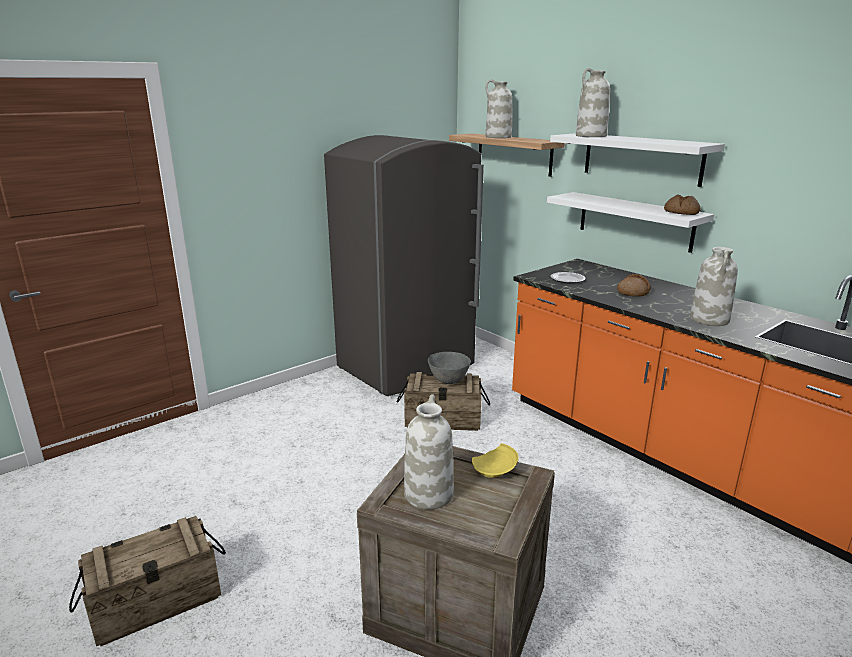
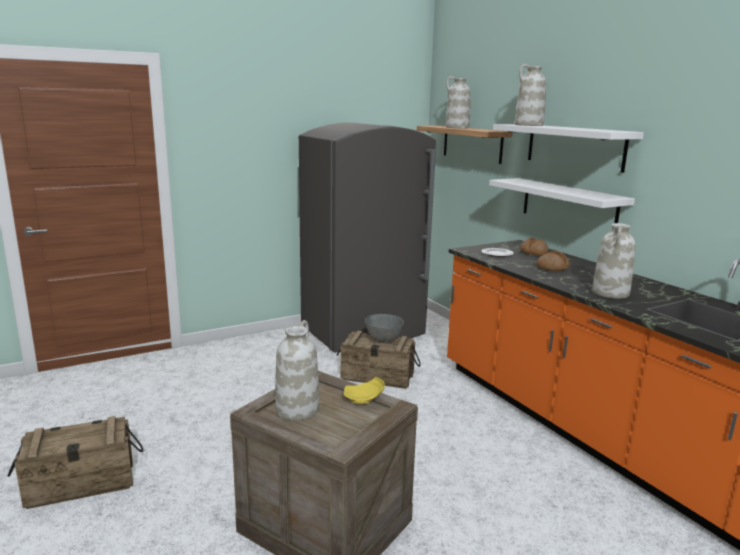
camera: 10 degrees right, 5 degrees down
bread [664,194,700,215] -> bread moved to [520,237,549,256]

